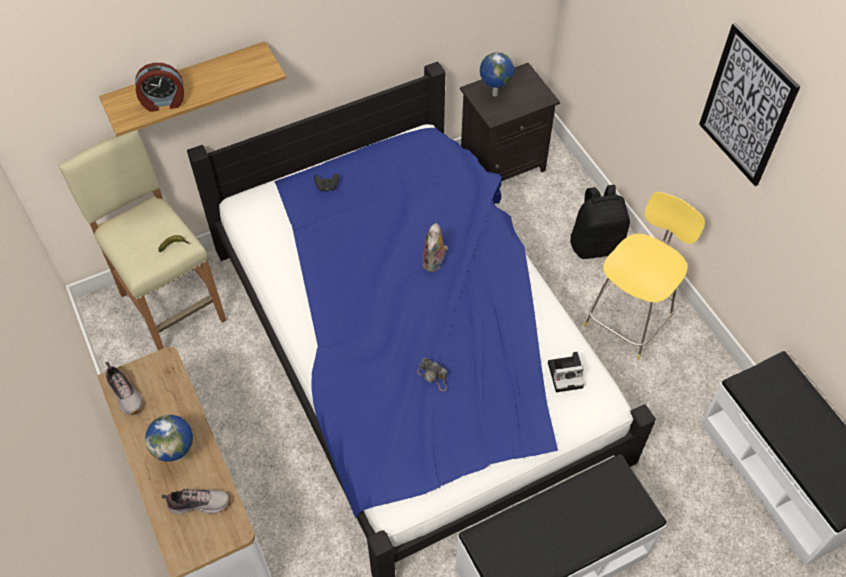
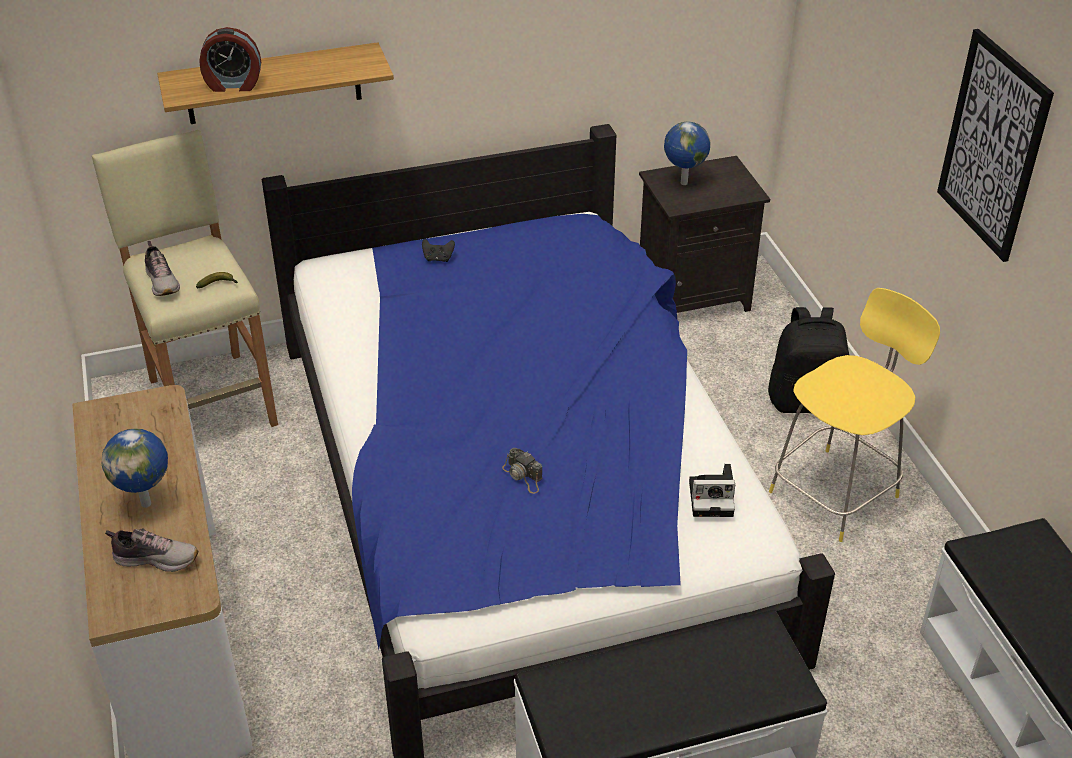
camera: 10 degrees right, 15 degrees down
shoe [106,361,143,415] -> shoe moved to [145,241,180,296]
plush toy [422,223,448,272] -> none

